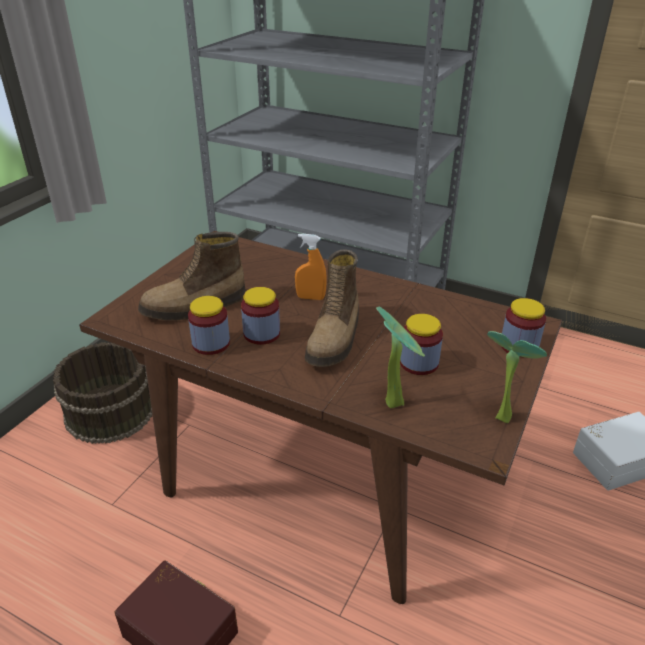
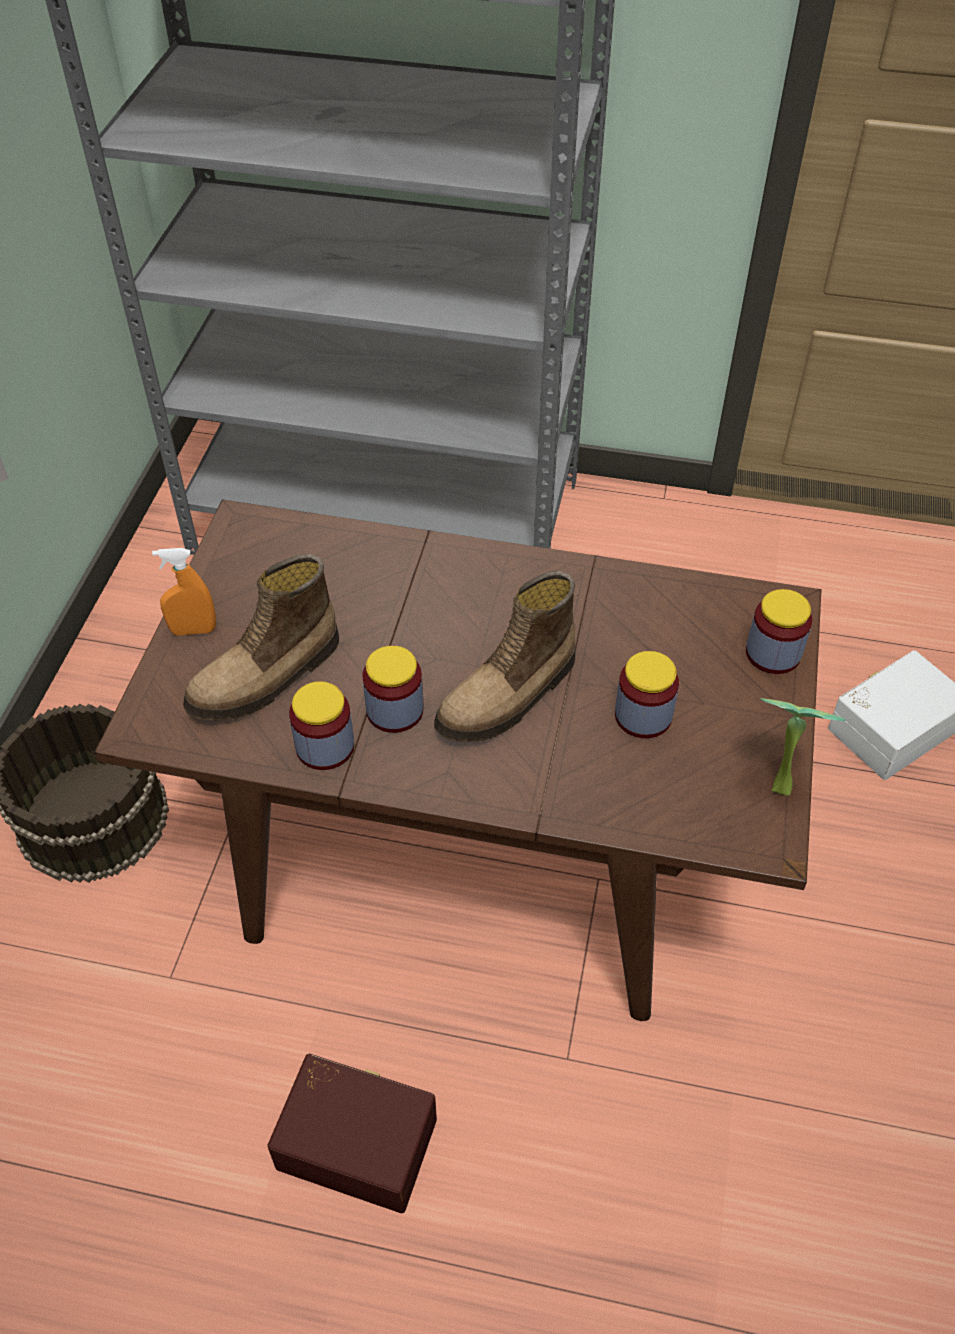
camera: 15 degrees left, 15 degrees up
orange spray bottle [295,234,327,300] -> orange spray bottle moved to [152,548,216,636]
boot [305,250,359,367] -> boot turned 45 degrees clockwise [434,571,575,742]
potted plant [376,307,425,408] -> none

